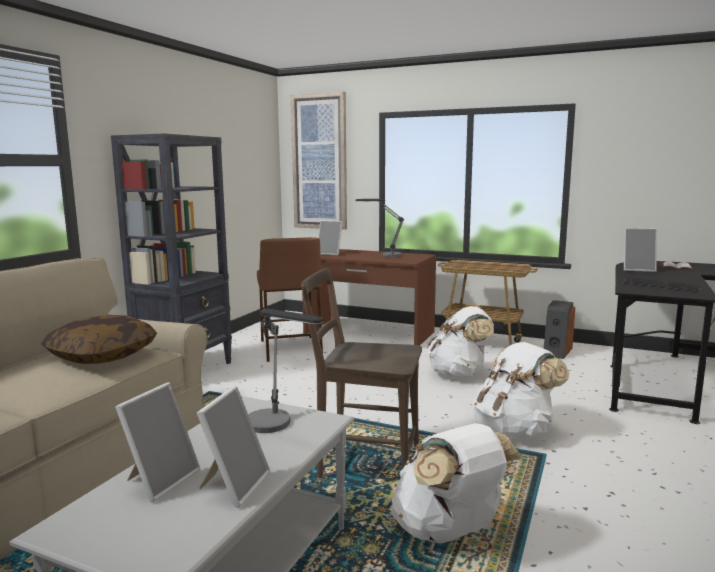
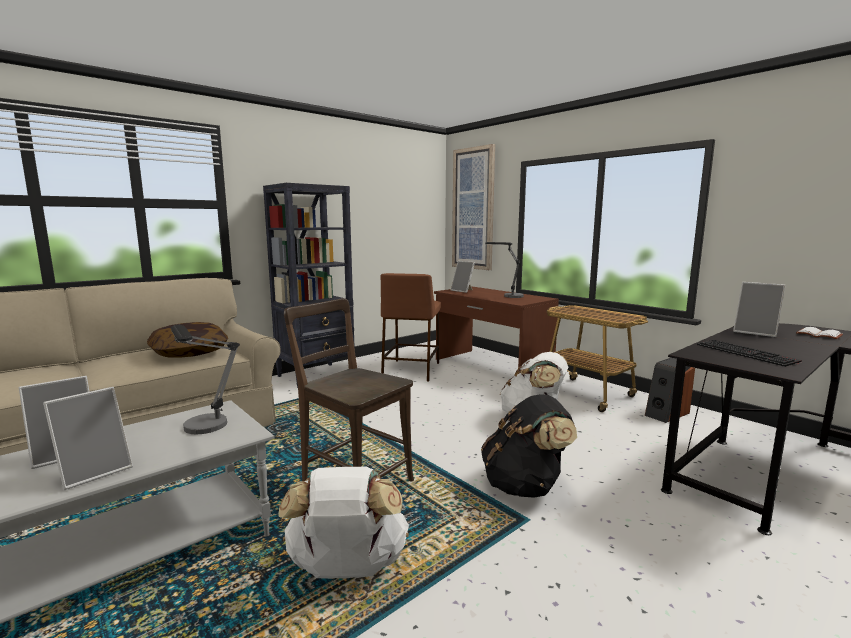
camera: 25 degrees right, 0 degrees up
white backpack [473,342,569,438] -> black backpack [481,394,577,498]

